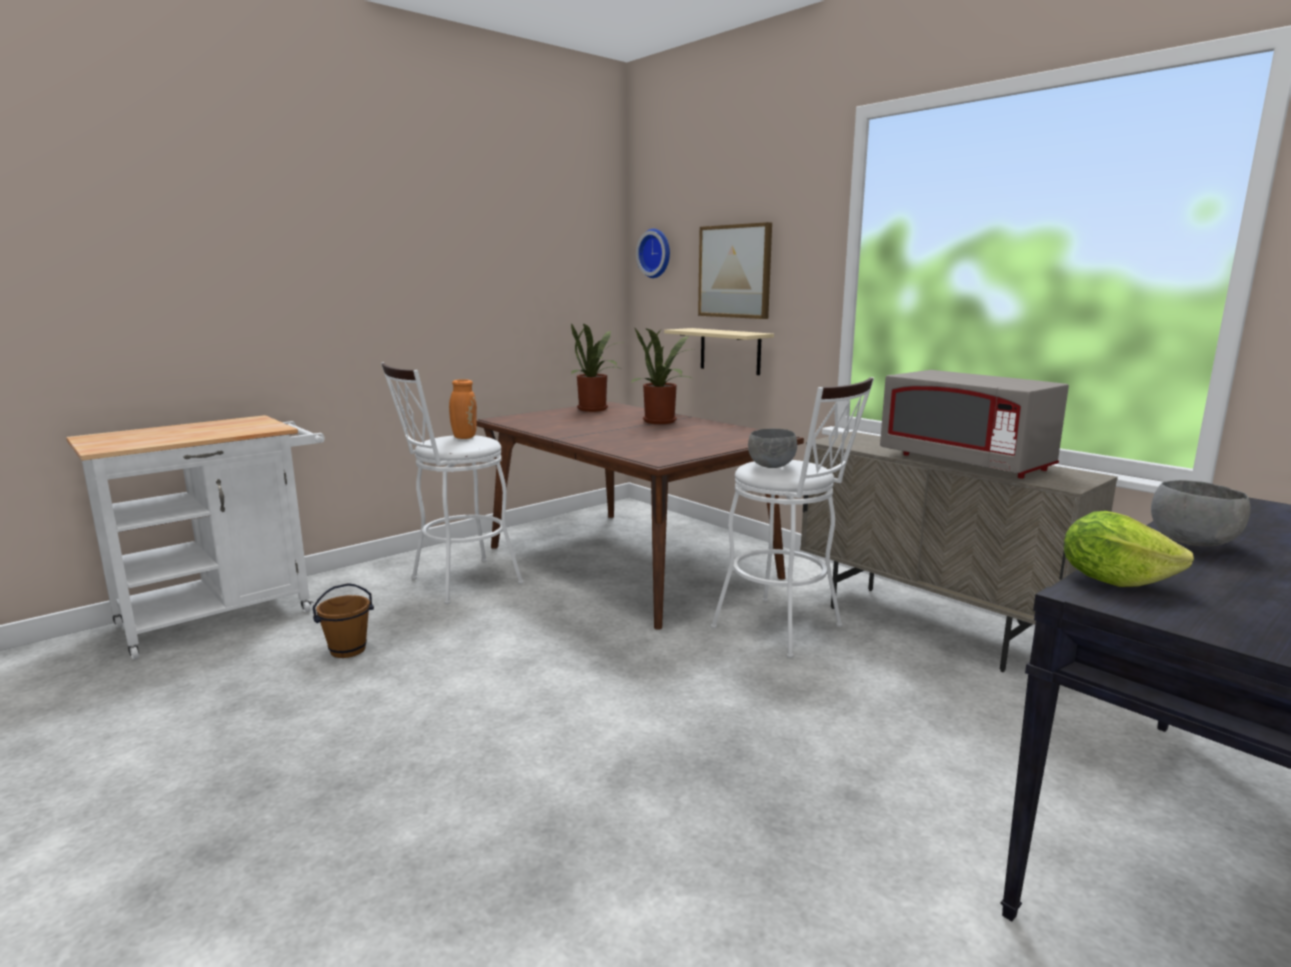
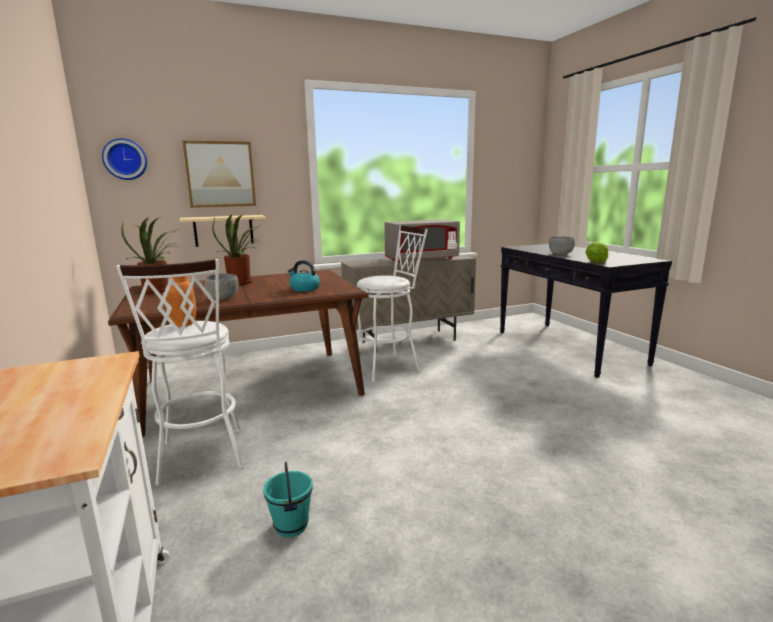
camera: 70 degrees left, 0 degrees up
brown bucket [313,583,374,658] -> turquoise bucket [263,462,313,537]
grey bowl [748,429,797,468] -> grey bowl moved to [205,273,239,299]
none -> kettle [288,260,320,291]

